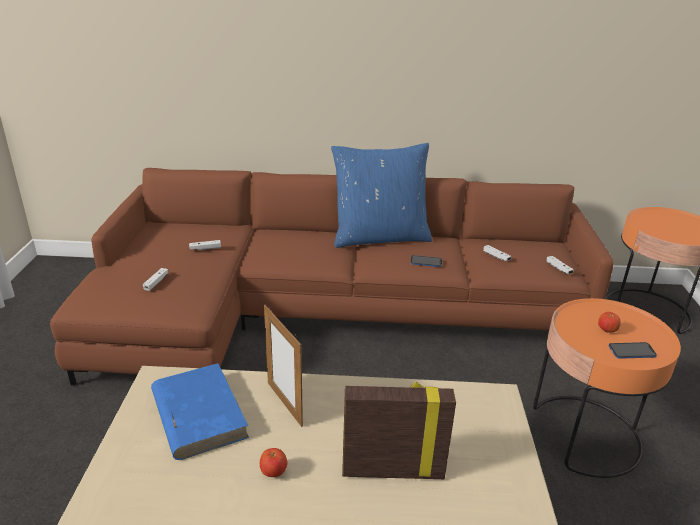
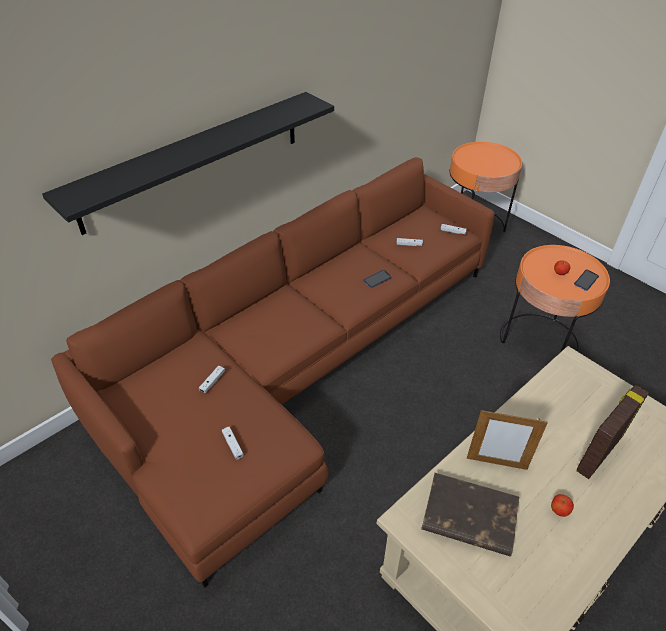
camera: 45 degrees left, 15 degrees up
blue book [151,363,249,460] -> brown book [421,473,519,557]
blue pillow [331,143,432,248] -> none
none -> black shelf [42,92,334,235]

